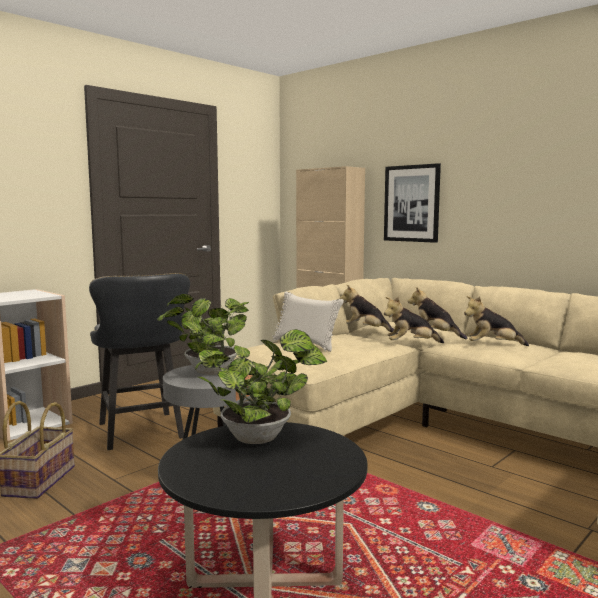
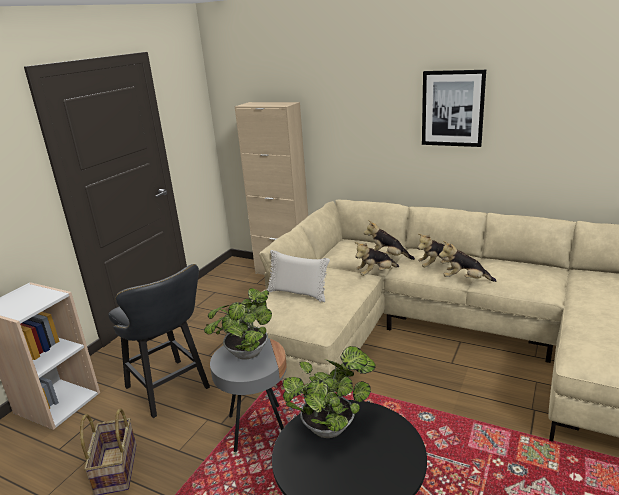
camera: 15 degrees left, 15 degrees up
plush toy [339,285,394,332] -> plush toy moved to [439,241,496,282]
picture [384,163,441,243] -> picture moved to [422,70,486,147]

